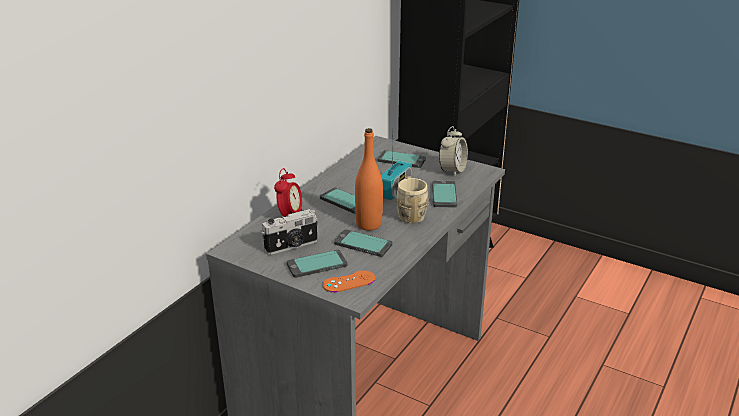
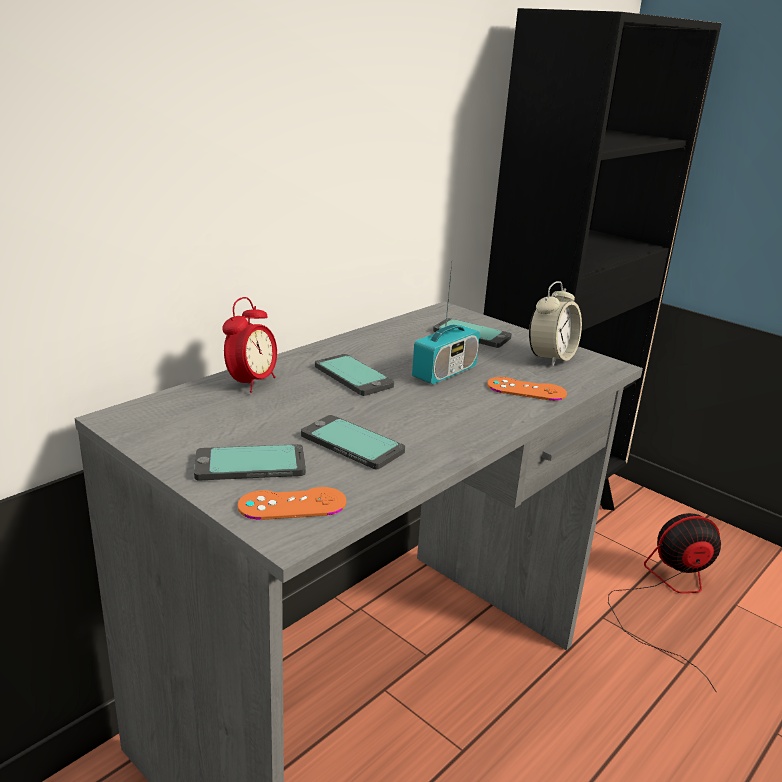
camera: 10 degrees right, 5 degrees down
camera [262,209,318,255] -> none
orange bottle [355,128,383,231] -> none
beige mug [396,177,429,223] -> none
phone [432,181,457,208] -> orange game controller [487,377,567,401]
none -> fan [608,513,721,693]

